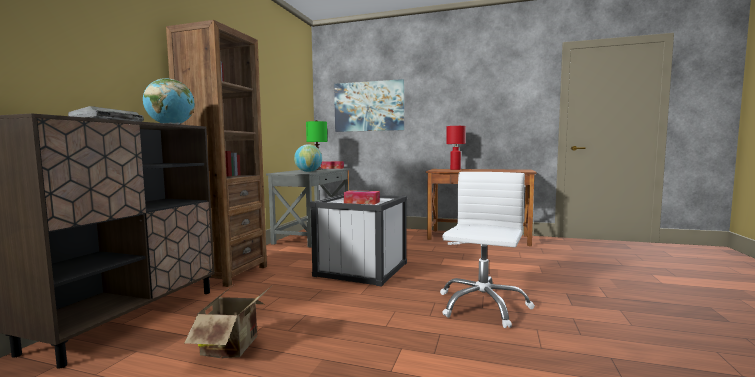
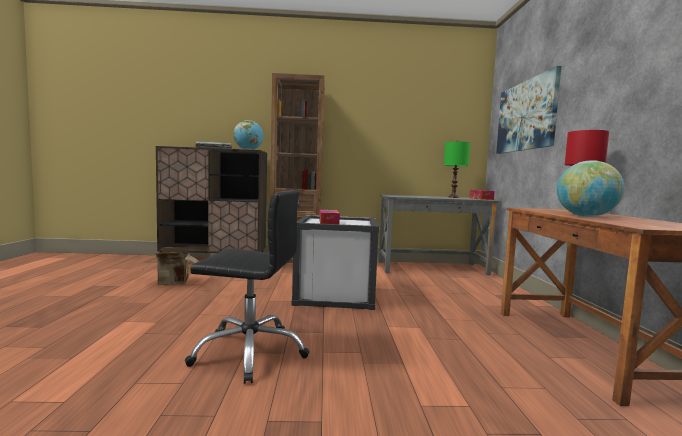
camera: 70 degrees right, 0 degrees up
globe [294,144,322,172] -> globe moved to [557,160,624,217]
white office chair [440,172,535,328] -> black office chair [185,190,310,384]

